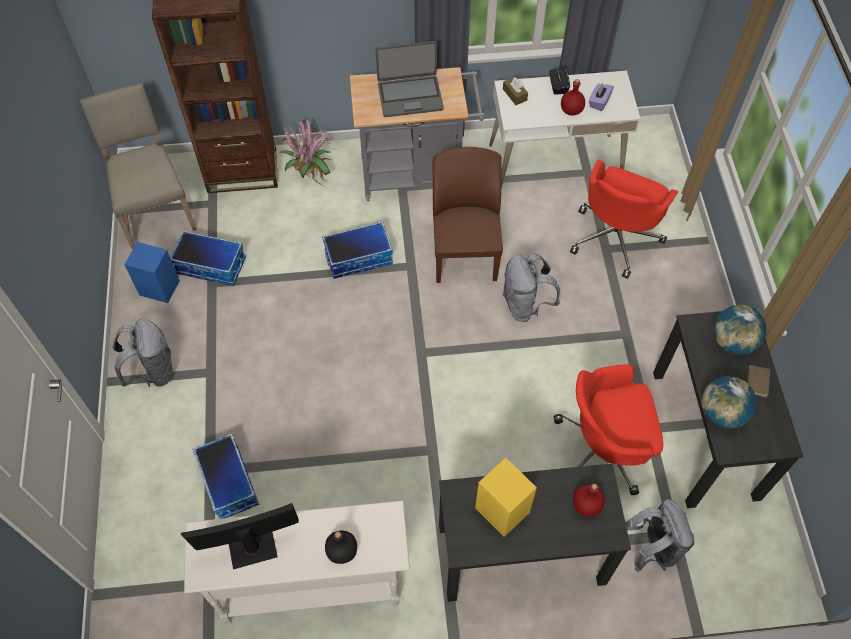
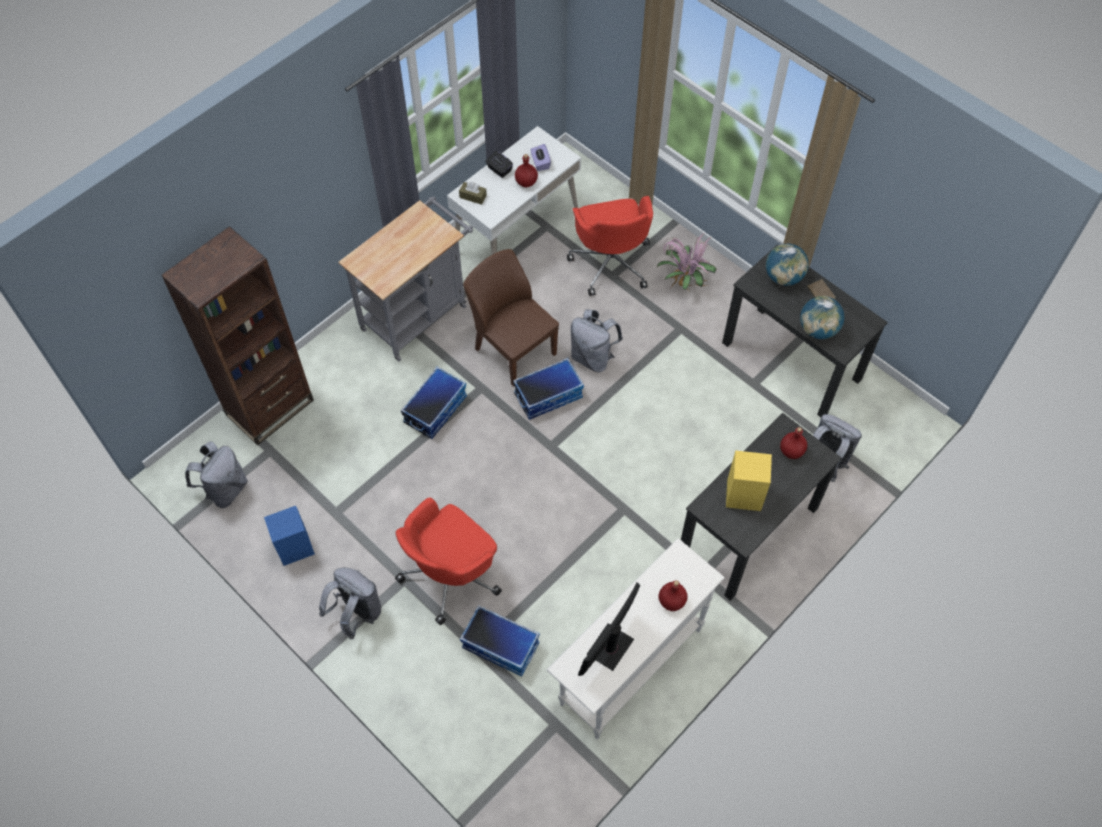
camera: 40 degrees left, 0 degrees up
beige chair [80,83,197,249] -> grey backpack [185,442,248,508]
storage box [170,230,246,286] -> storage box moved to [513,358,584,420]
potted plant [281,119,333,186] -> potted plant moved to [657,233,717,291]
black bottle [325,531,357,564] -> red bottle [659,580,688,611]
laptop [376,41,444,117] -> none
red office chair [553,364,663,495] -> red office chair moved to [395,497,502,625]

